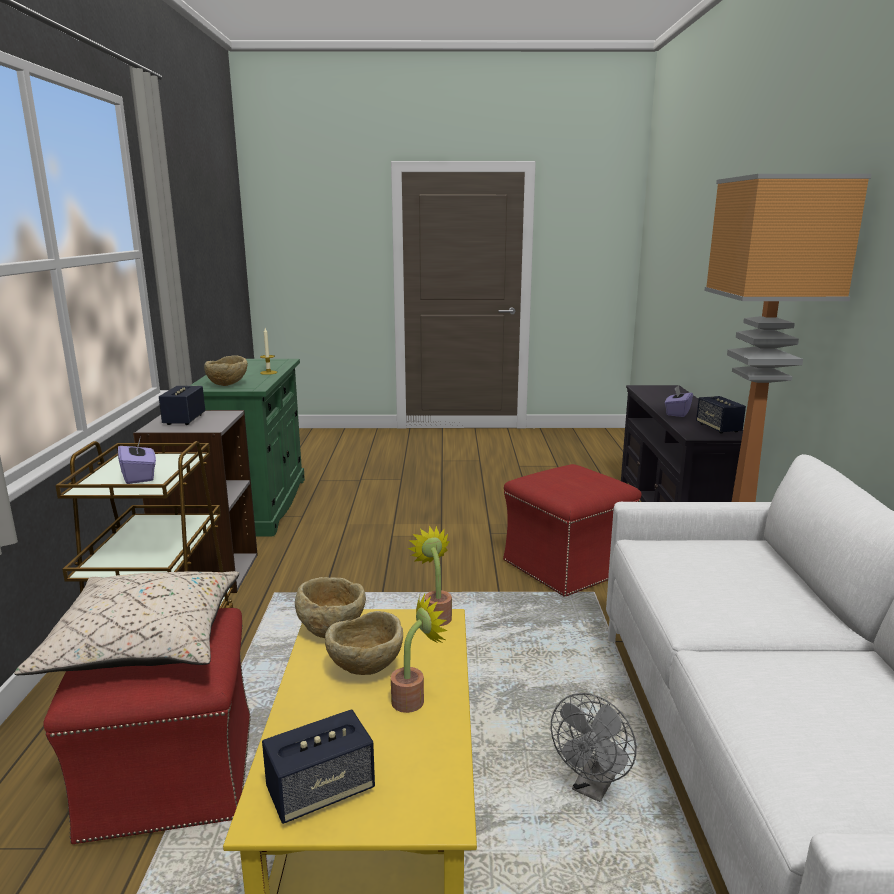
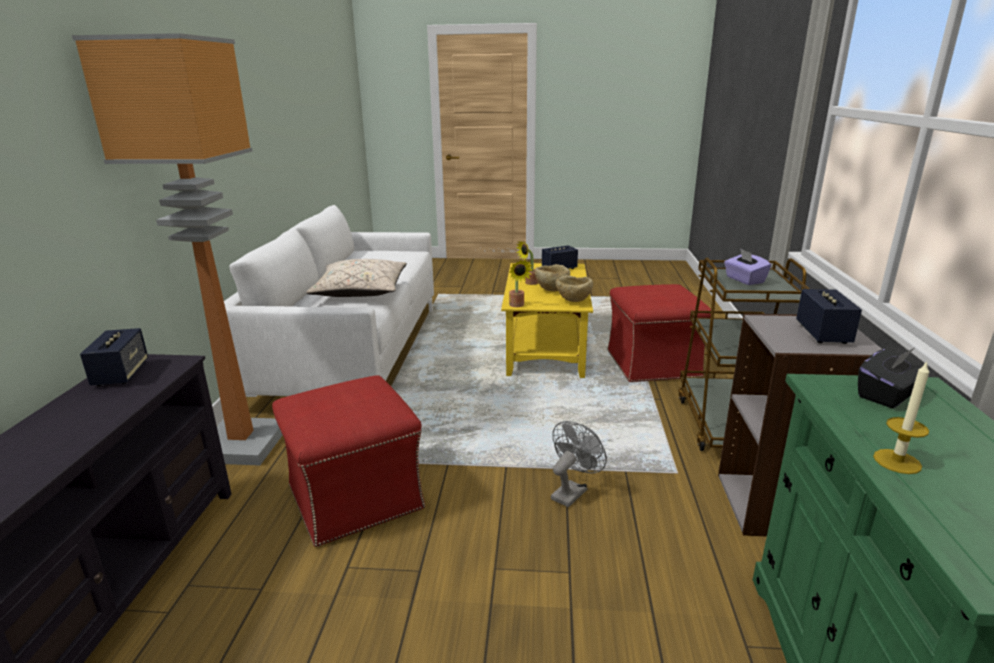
camera: 175 degrees left, 5 degrees up
beige pillow [14,571,239,675] -> beige pillow moved to [306,259,407,297]
beige bowl [204,355,248,386] -> black tissue box [858,348,923,408]
grey fan [551,693,637,802] -> grey fan moved to [551,421,607,507]
purple tissue box [665,385,693,417] -> none

